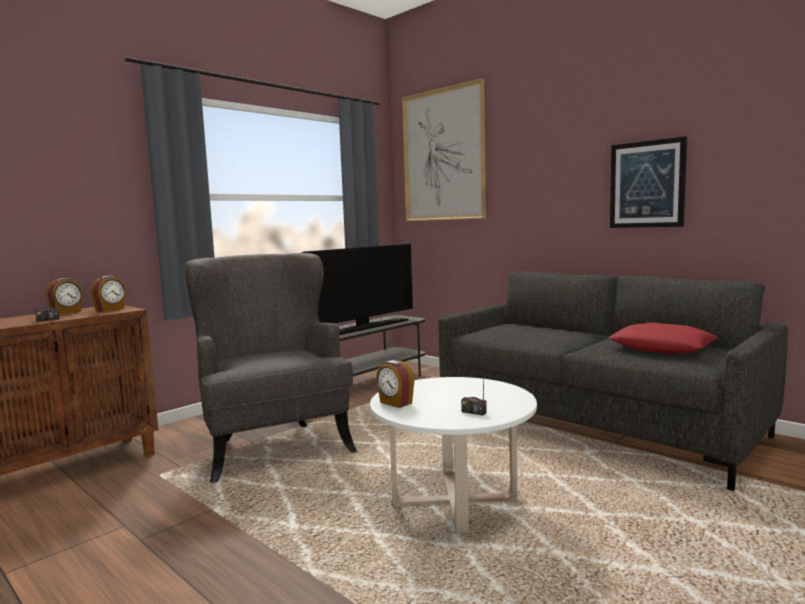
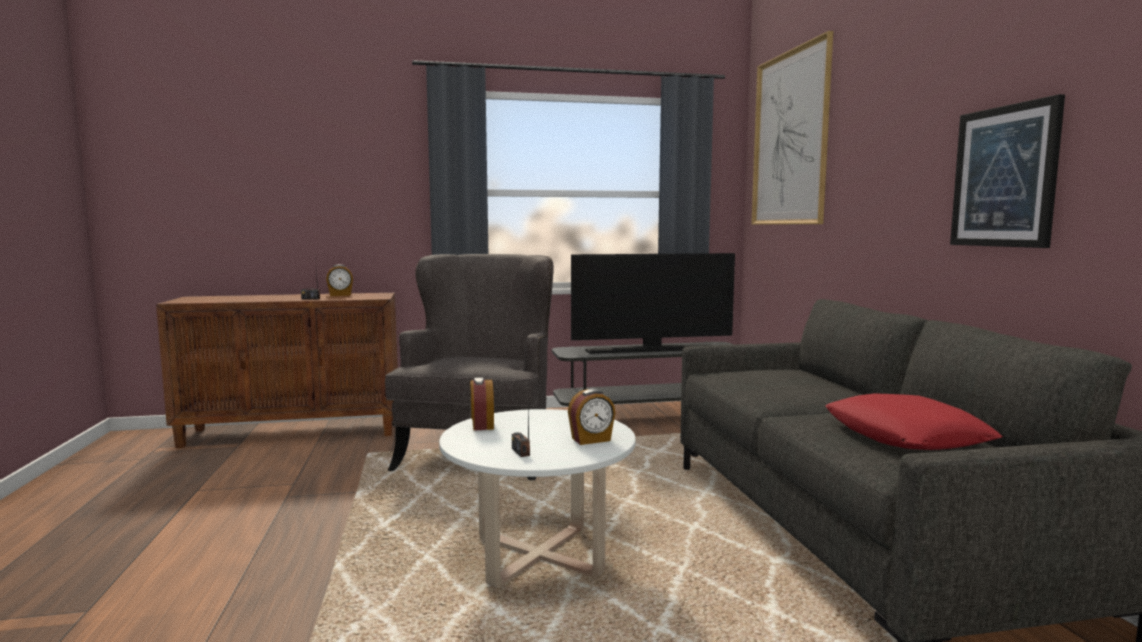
camera: 35 degrees right, 0 degrees up
alarm clock [90,276,126,312] -> alarm clock moved to [568,389,615,445]

